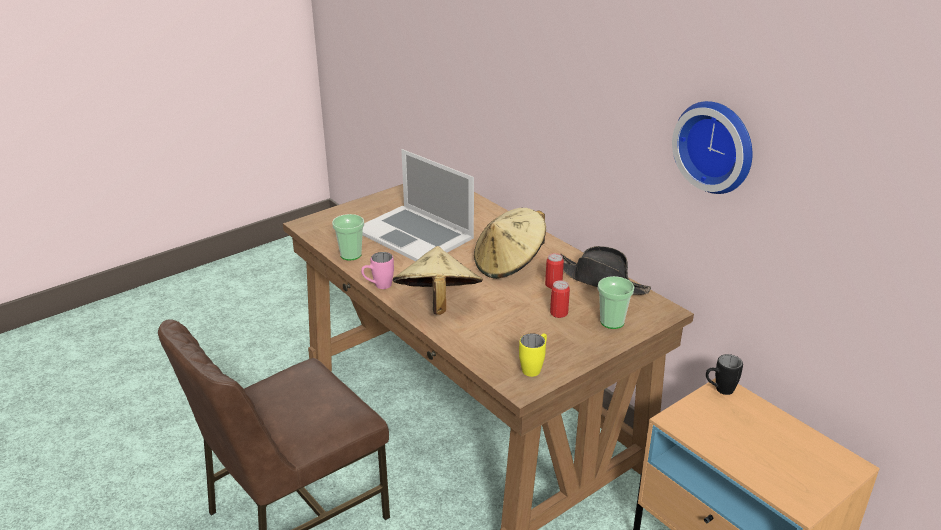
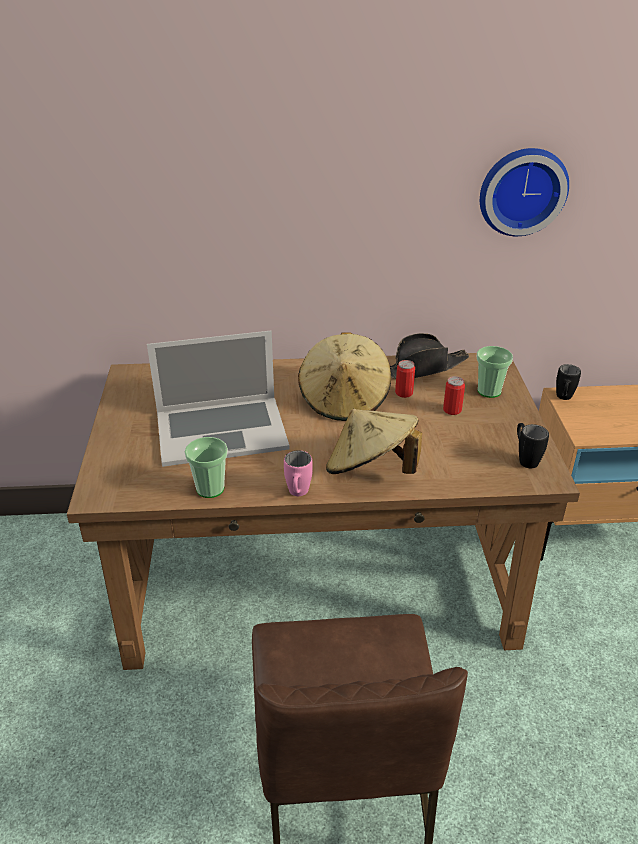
camera: 55 degrees left, 5 degrees up
yellow mug [519,333,547,377] -> black mug [517,423,549,468]

